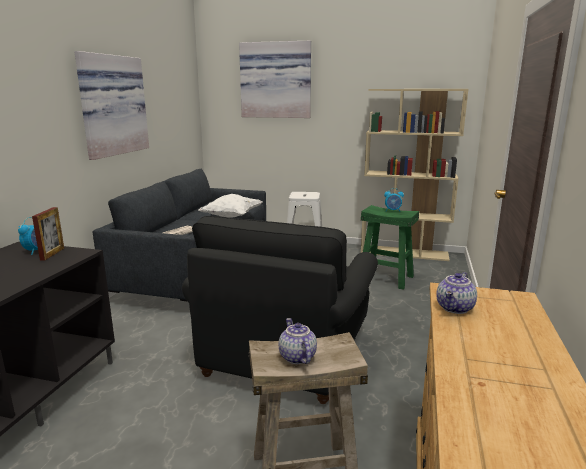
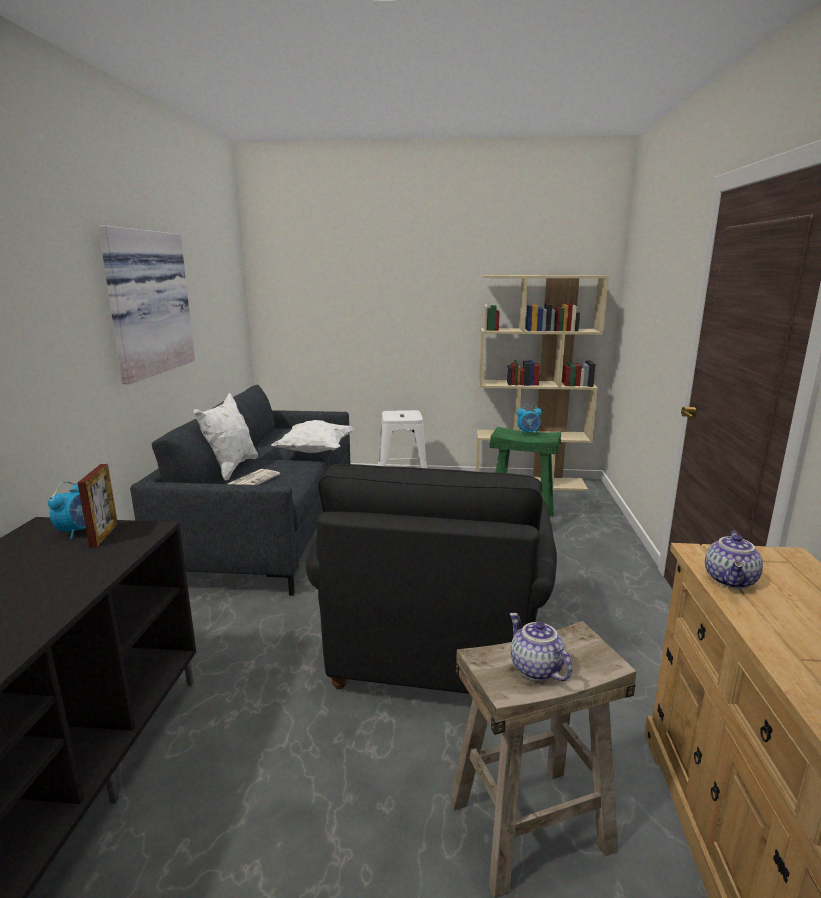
camera: 10 degrees left, 0 degrees up
picture [239,41,311,118] -> none
none -> white pillow [193,393,258,480]

